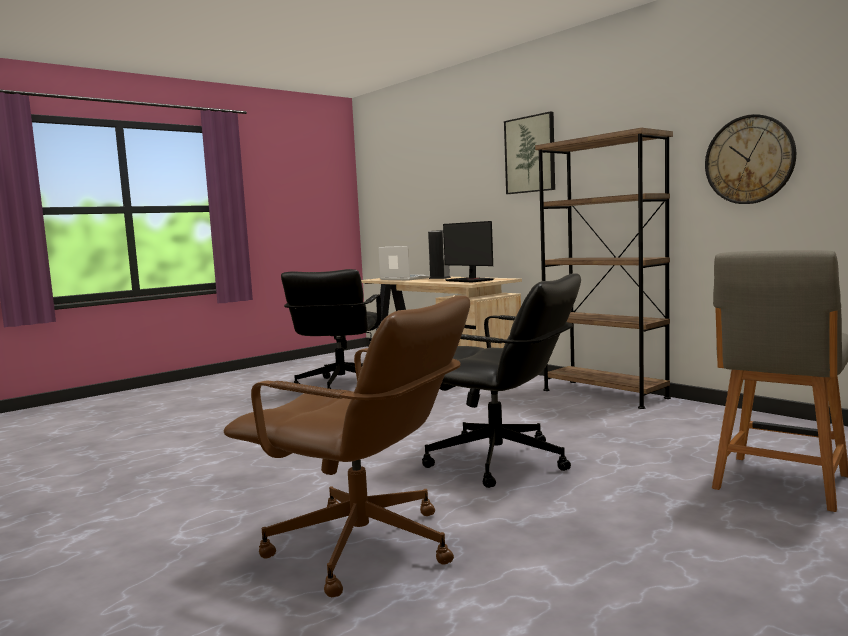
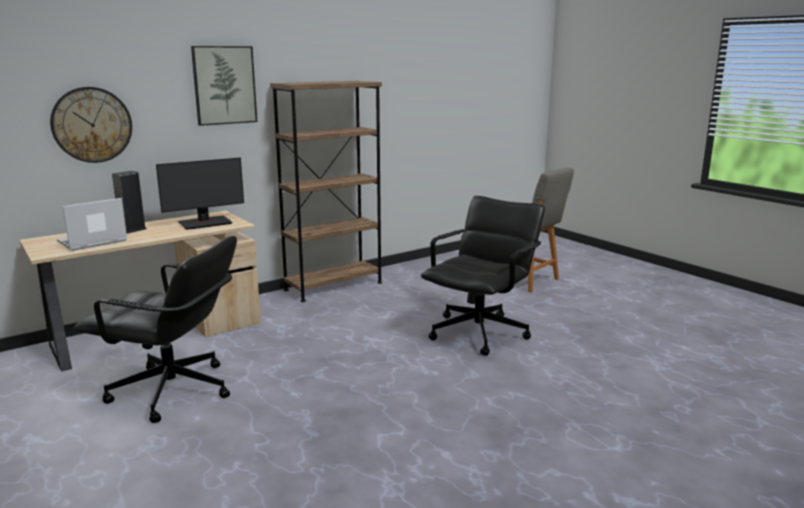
camera: 85 degrees left, 10 degrees up
brown office chair [224,296,470,597] -> none
wall clock [705,114,796,204] -> wall clock moved to [50,87,132,163]

